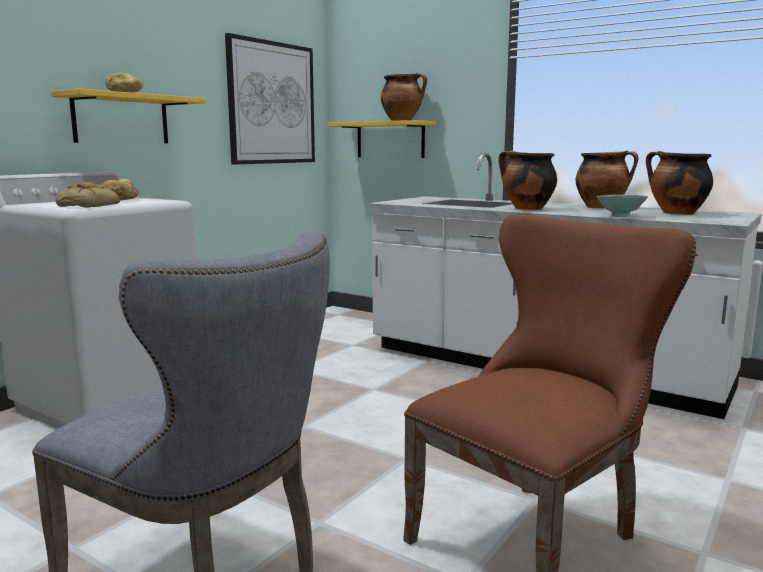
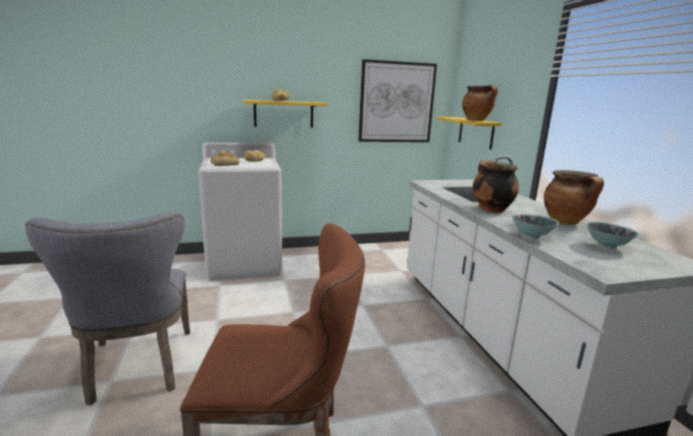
camera: 40 degrees right, 5 degrees up
cooking pot [646,151,713,215] -> bowl [586,221,639,250]

